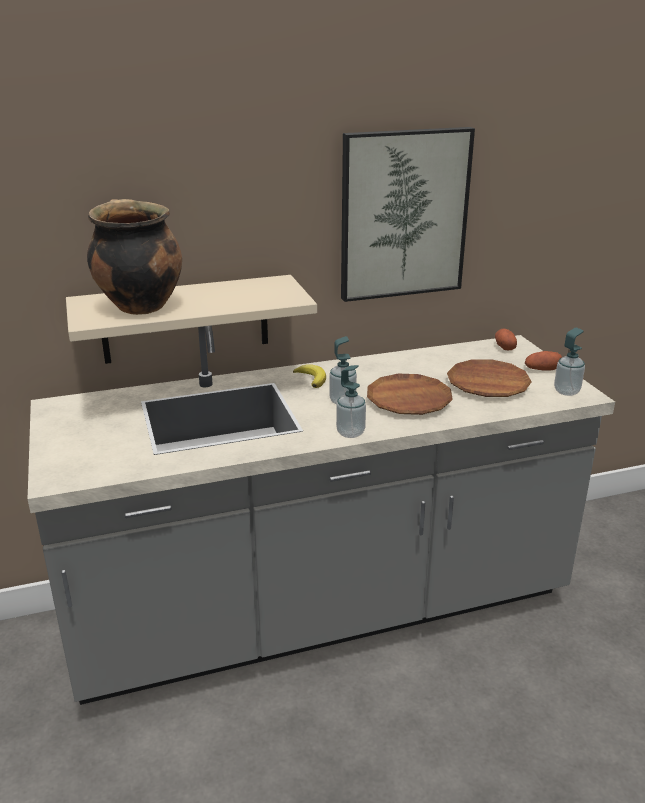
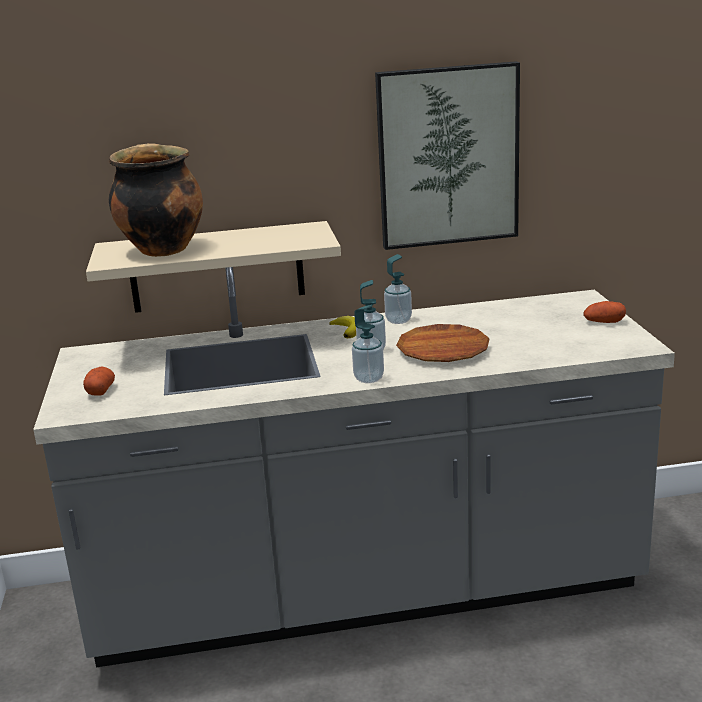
camera: 10 degrees right, 5 degrees down
brown plate [447,359,532,397] -> none
potato [495,328,517,350] -> potato moved to [83,367,115,396]
soap dispenser [554,328,585,396] -> soap dispenser moved to [384,254,412,324]

